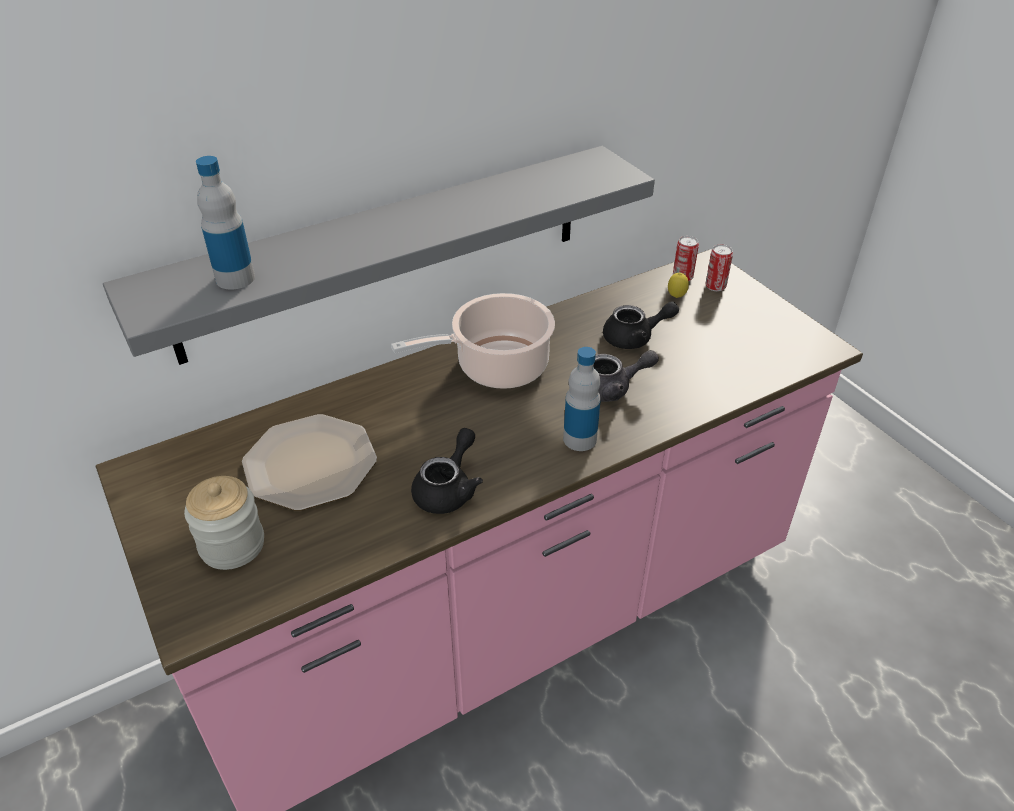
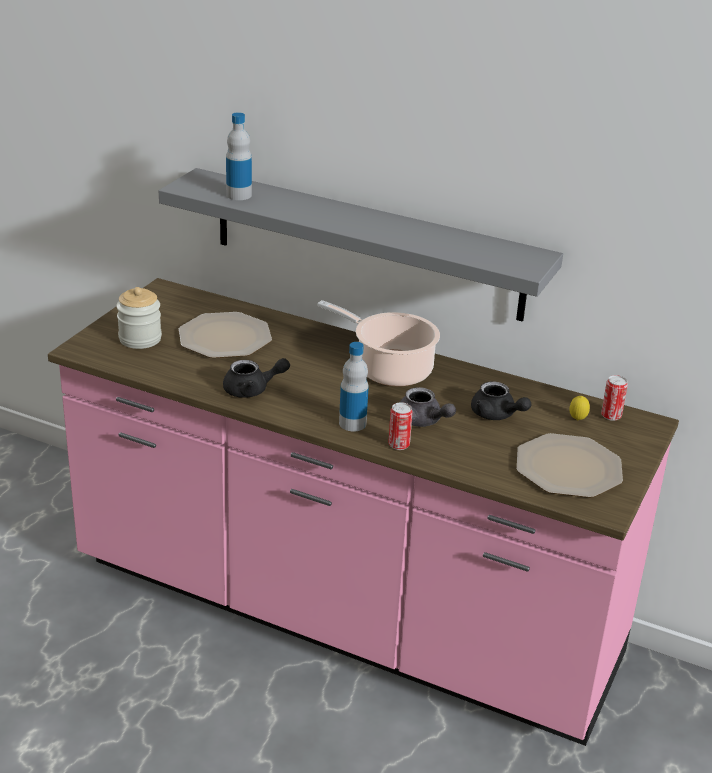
camera: 55 degrees right, 10 degrees down
can [705,244,733,291] -> can moved to [388,402,413,450]
none -> plate [517,433,623,498]

